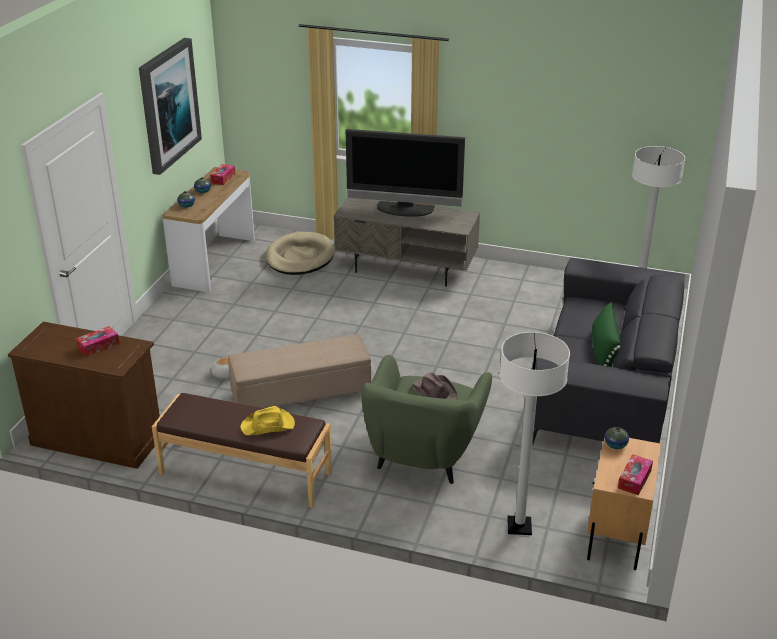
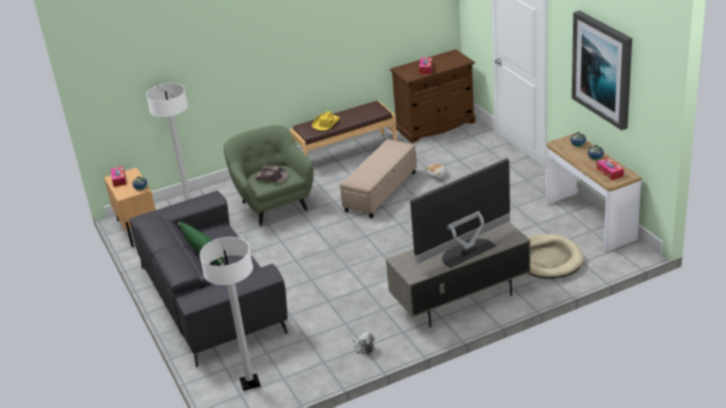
camera: 140 degrees right, 0 degrees up
none -> plush toy [352,332,375,355]

